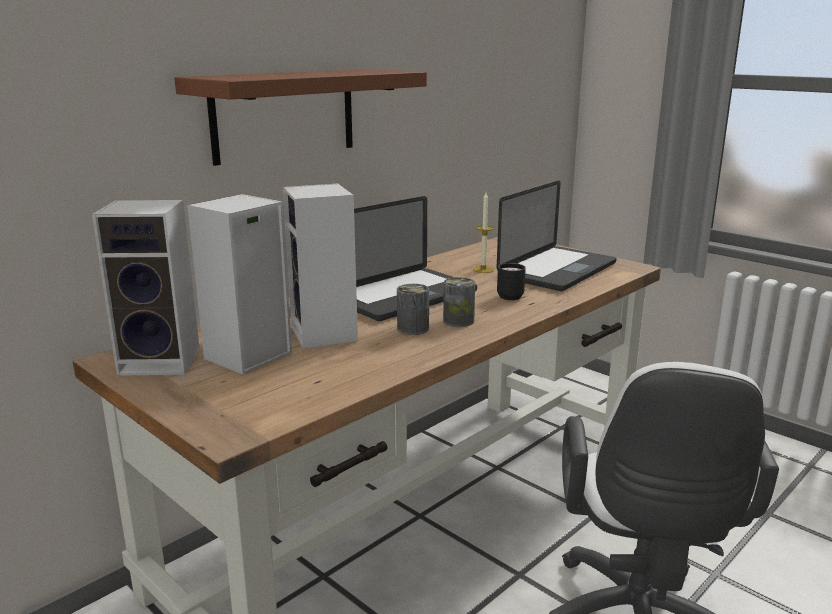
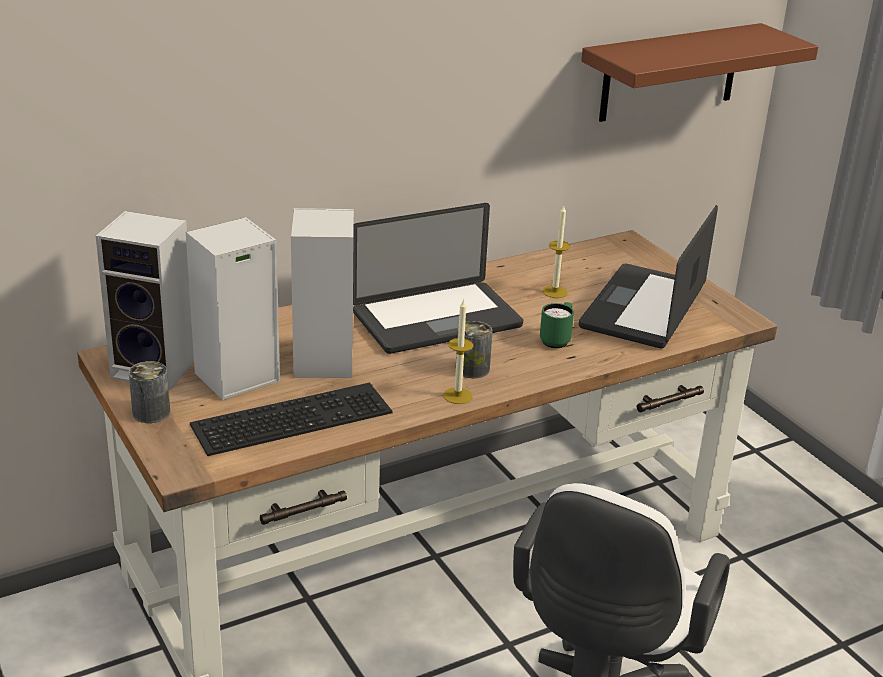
camera: 15 degrees right, 10 degrees up
brown shelf [174,69,427,166] -> brown shelf moved to [581,23,818,122]
can [397,284,429,335] -> can moved to [129,361,170,423]
laptop [497,181,617,291] -> laptop turned 150 degrees clockwise [579,205,718,348]
black mug [497,263,526,300] -> green mug [540,302,574,348]
none -> keyboard [190,383,392,456]
none -> candle [443,299,474,404]

